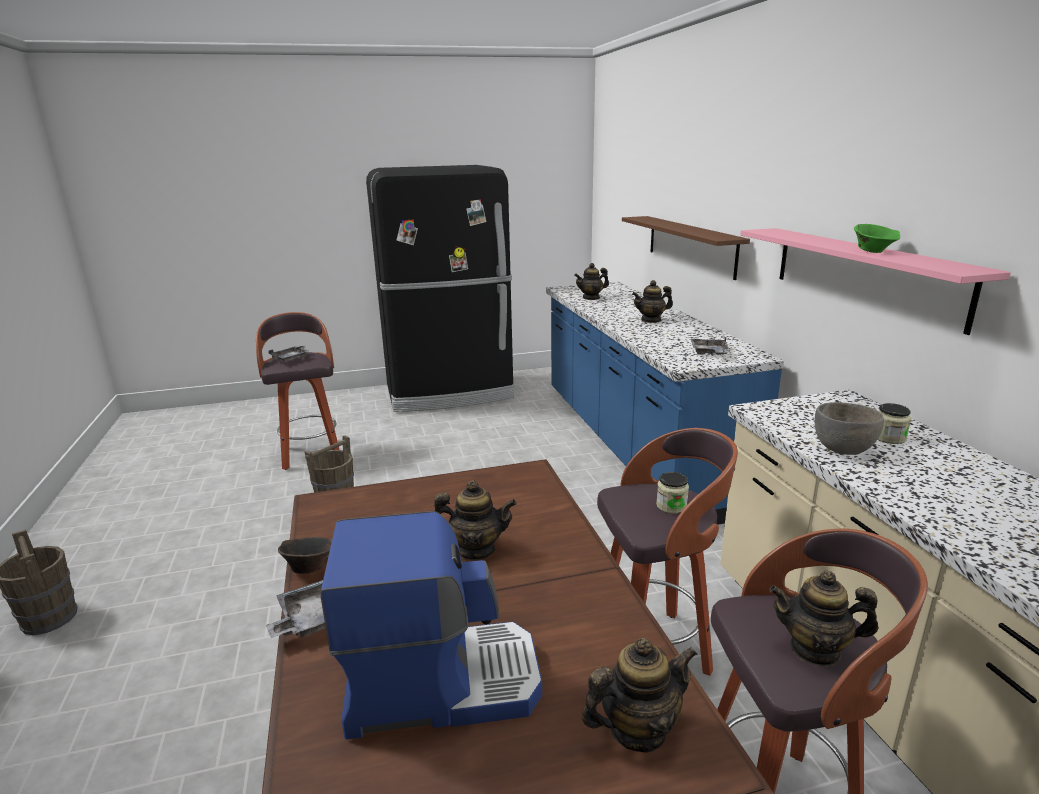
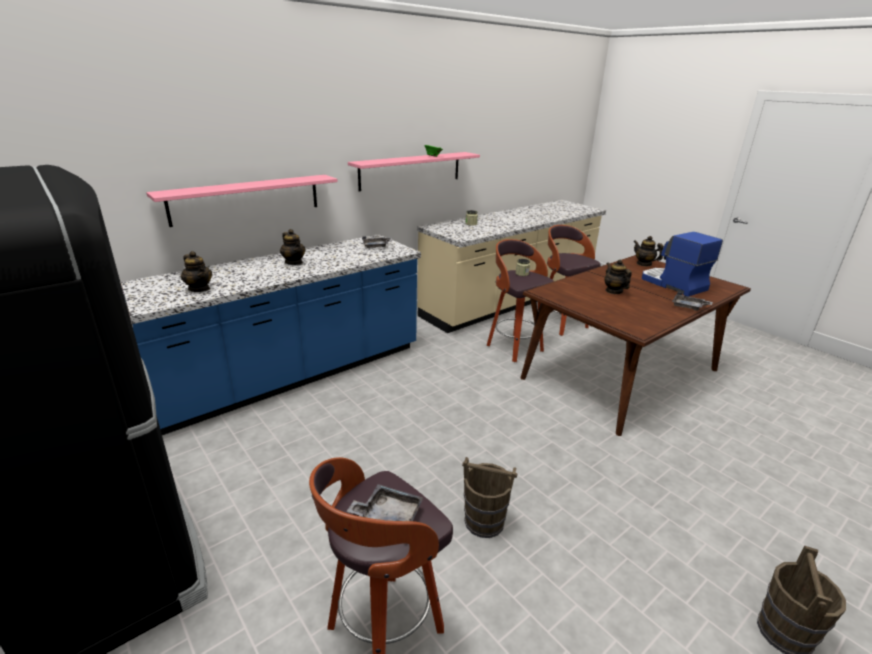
camera: 115 degrees left, 5 degrees up
brown bowl [278,537,332,574] -> none
brown shelf [622,216,750,280] -> pink shelf [146,175,338,227]
teapot [769,571,878,667] -> none
grey bowl [815,402,884,455] -> none

